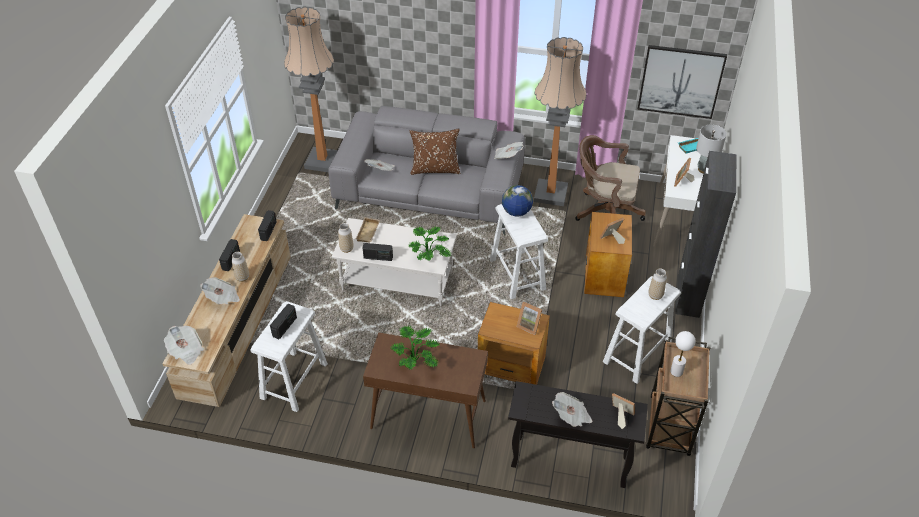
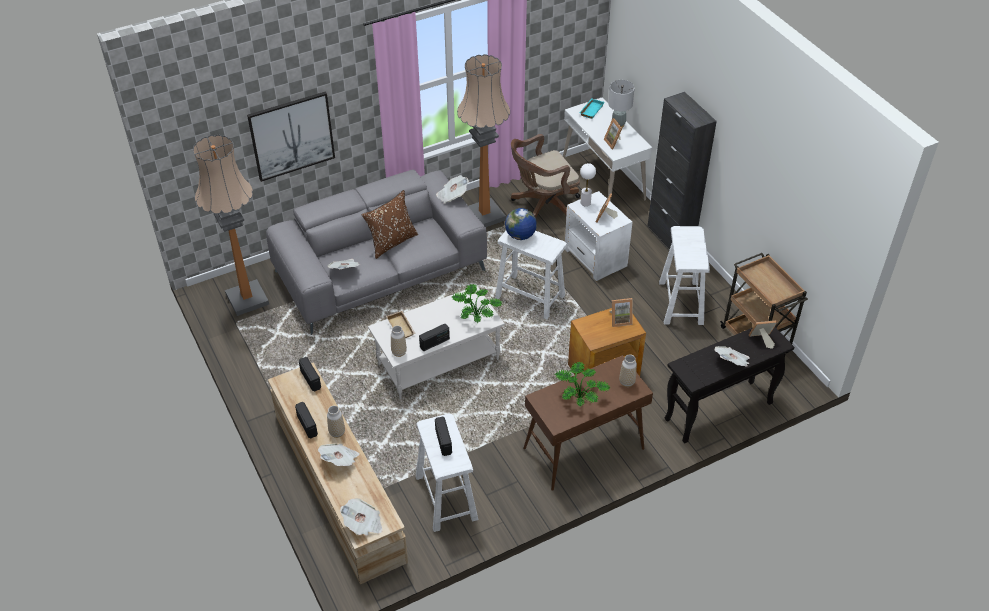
camera: 40 degrees left, 0 degrees up
brown side table [584,212,632,297] -> white side table [565,191,633,281]
picture [637,45,727,119] -> picture moved to [247,92,335,182]
vase [648,268,667,300] -> vase moved to [619,354,637,387]
white table lamp [670,331,695,377] -> white table lamp moved to [580,163,596,206]

